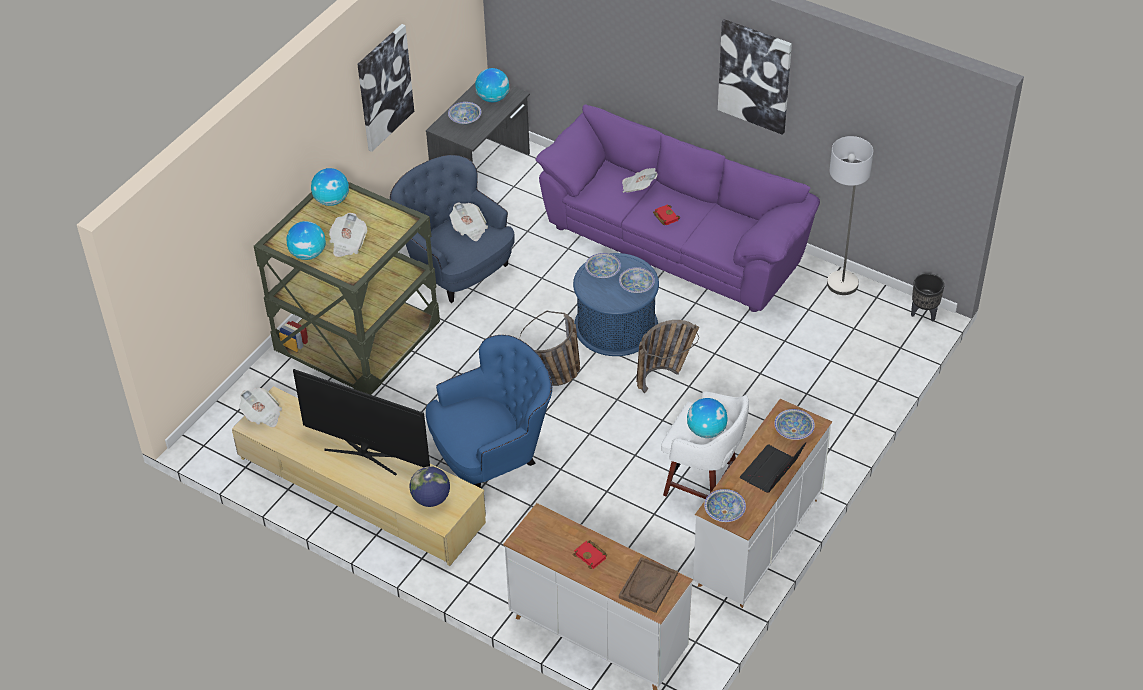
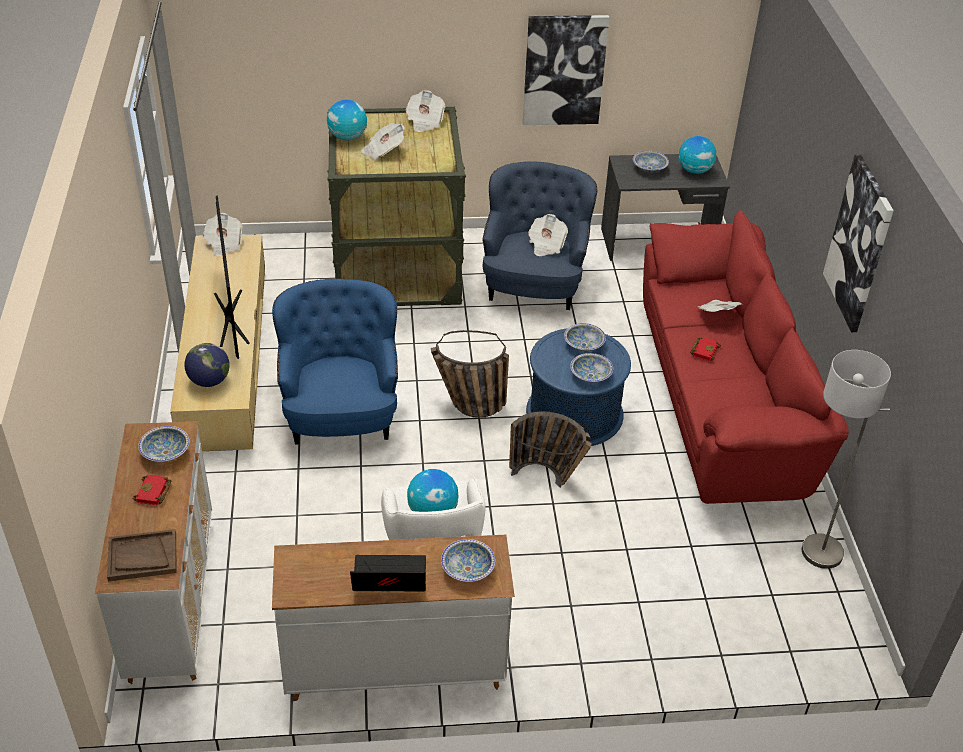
camera: 50 degrees right, 5 degrees down
globe [311,168,349,206] -> newspaper [405,90,445,132]
blue armchair [426,335,552,488] -> blue armchair turned 120 degrees counterclockwise [272,279,398,445]
purple sofa [535,105,820,312] -> red sofa [643,210,849,504]
bowl [704,489,746,522] -> bowl moved to [138,426,189,462]
black planter [911,273,944,321] -> none

